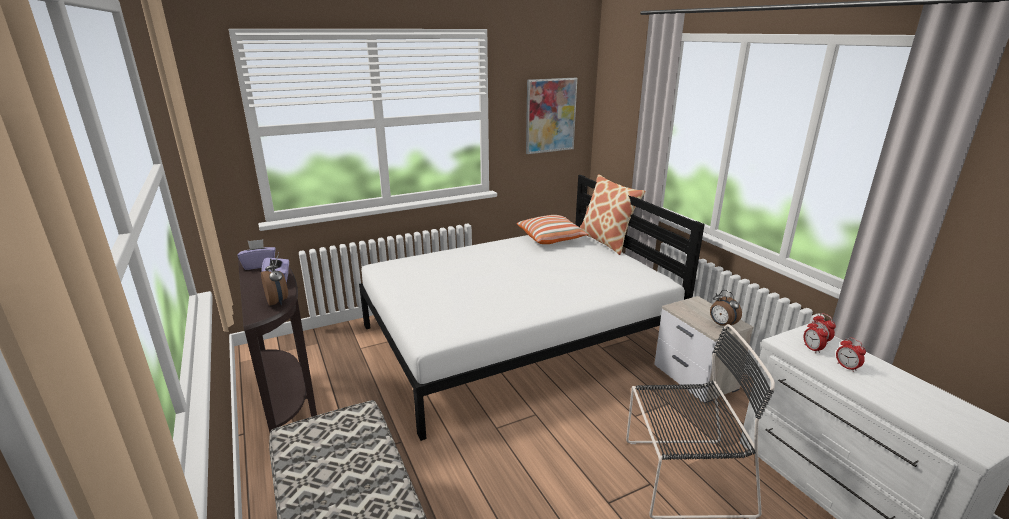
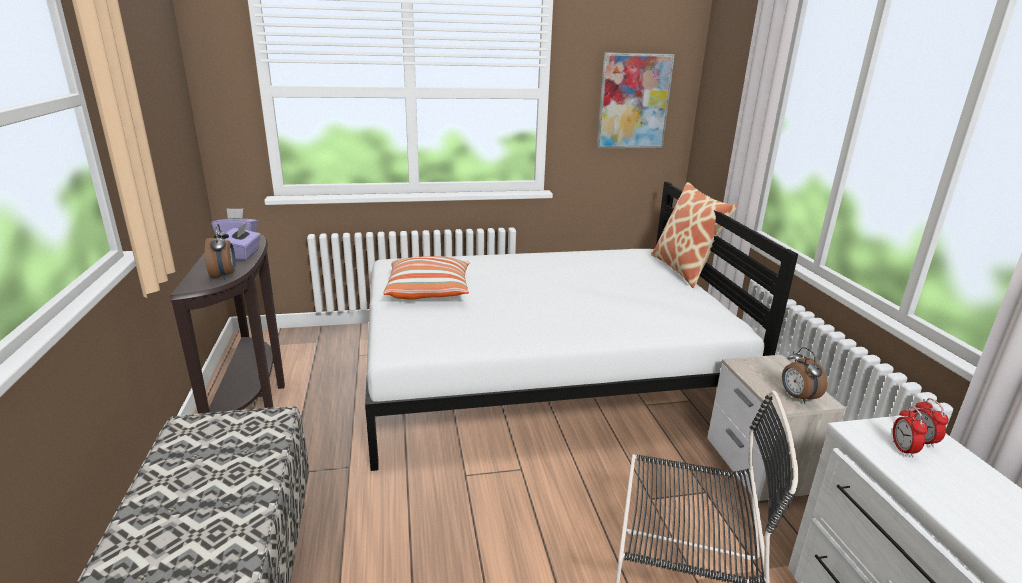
camera: 15 degrees right, 0 degrees up
pillow [517,215,588,244] -> pillow moved to [383,256,470,300]
alarm clock [836,337,866,372] -> none

